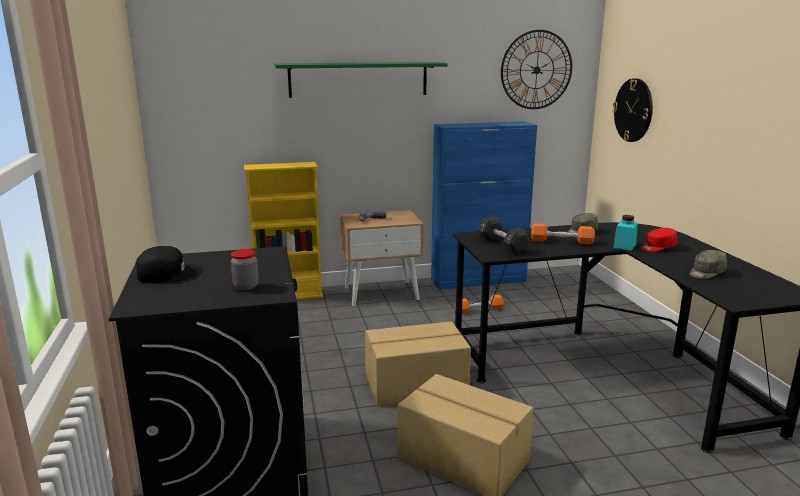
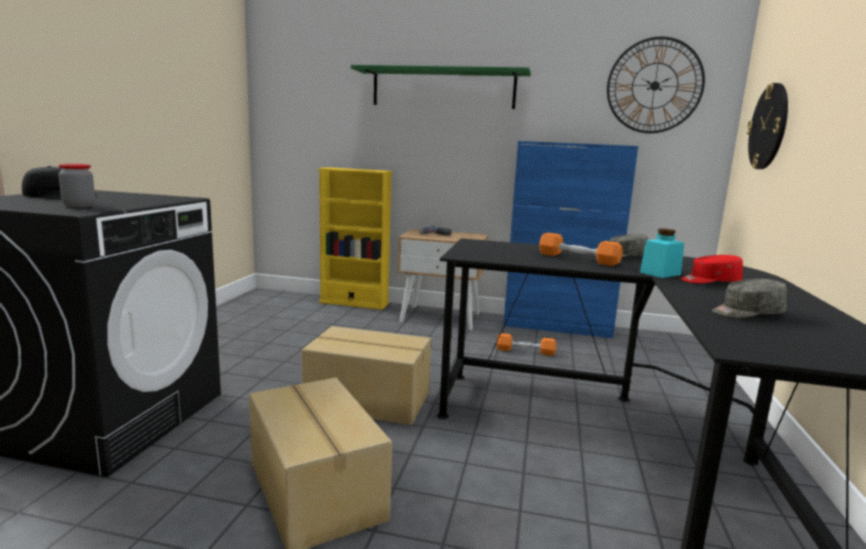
camera: 25 degrees right, 5 degrees down
black dumbbell [477,217,531,254] -> none

